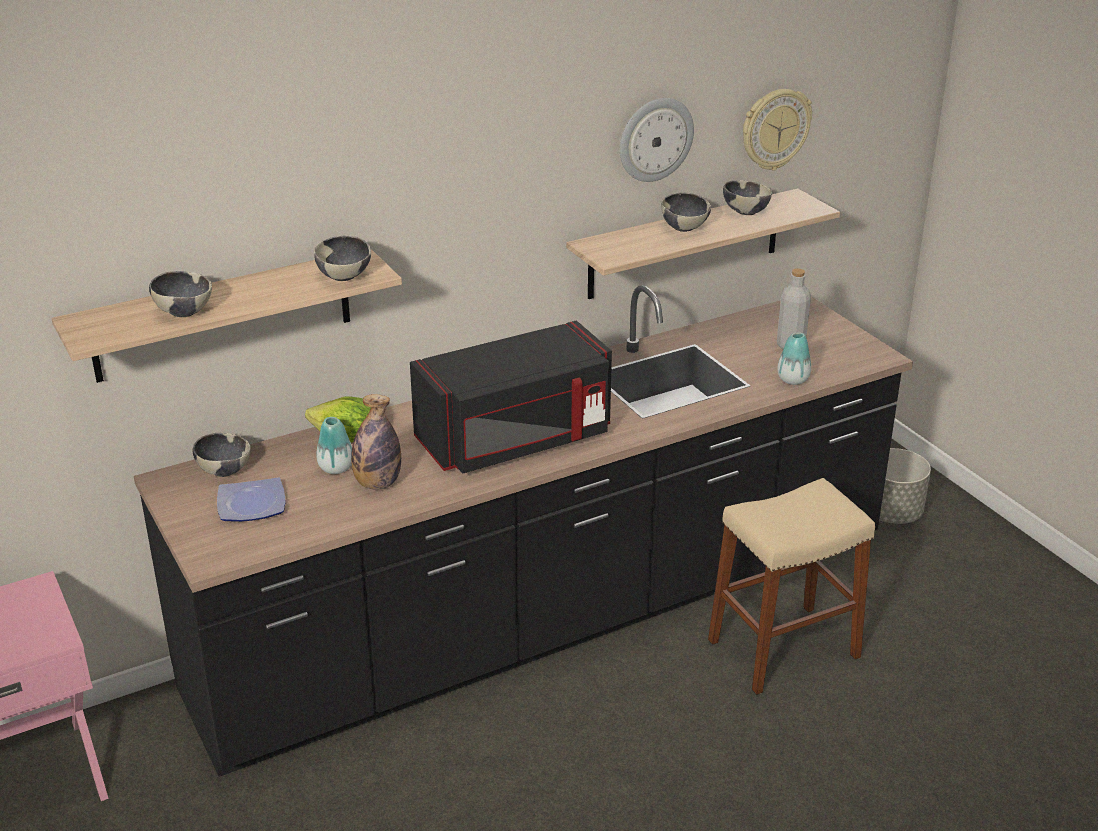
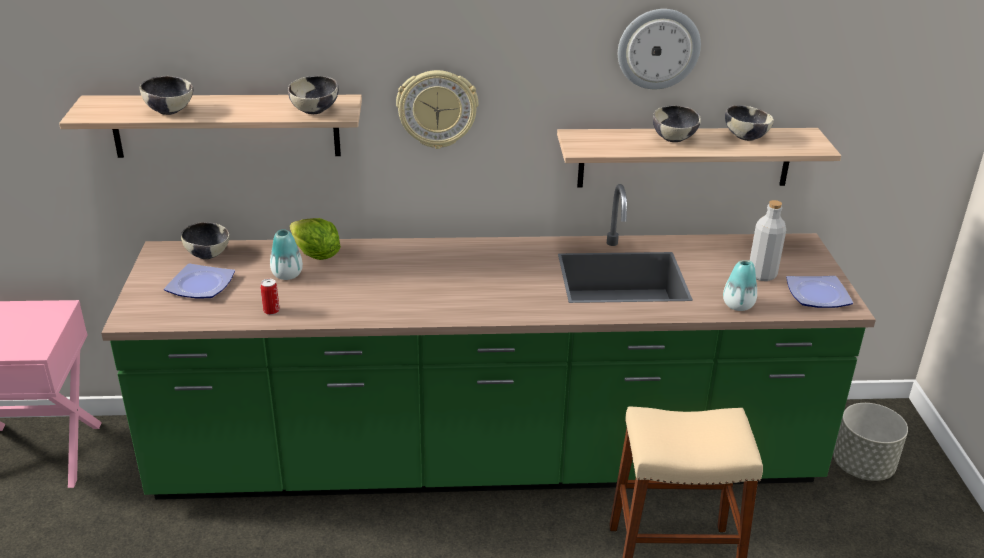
camera: 25 degrees right, 0 degrees up
black counter [134,285,913,777] -> green counter [101,184,876,500]
bottle [351,394,401,490] -> none
black microwave [410,321,612,473] -> none
wall clock [743,89,812,171] -> wall clock moved to [396,70,478,149]
none -> can [260,279,280,315]
none -> plate [786,276,853,308]

